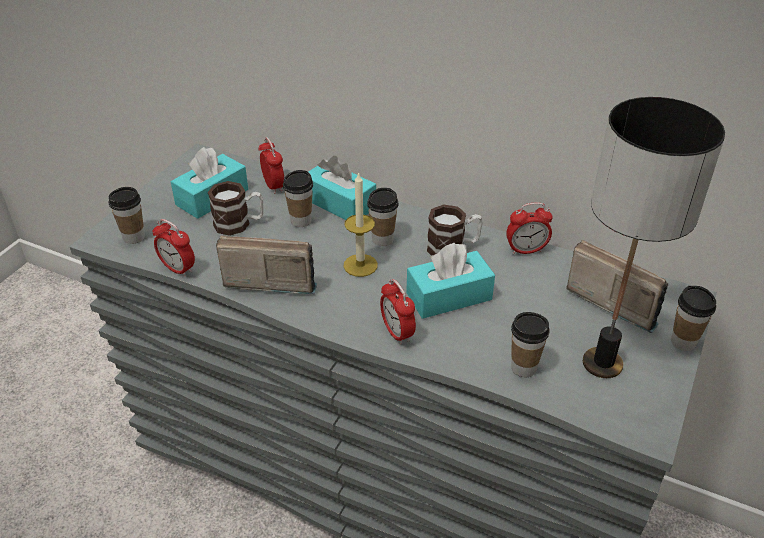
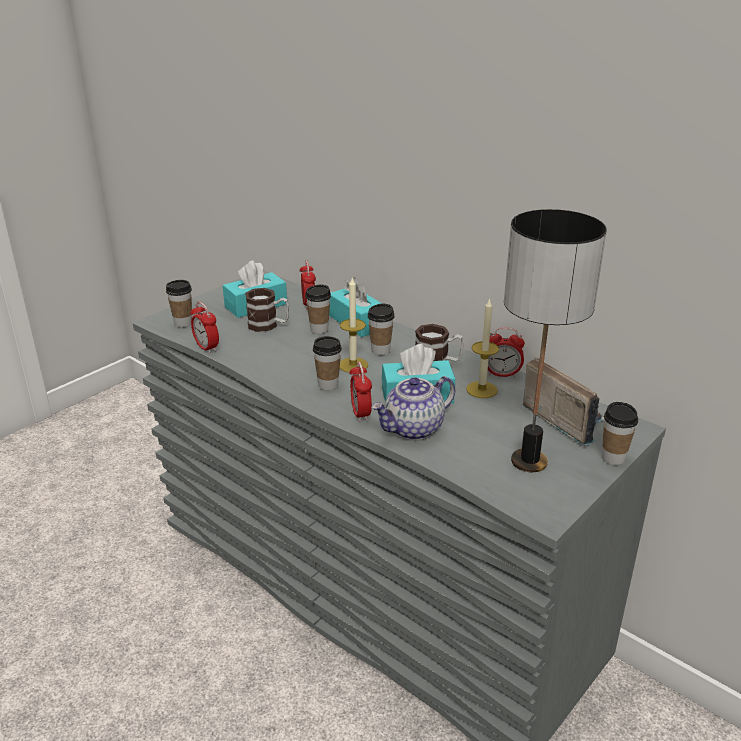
camera: 15 degrees right, 10 degrees down
radio [216,235,317,294] -> none
cup [511,312,550,377] -> cup moved to [313,336,342,390]
none -> teapot [372,376,455,440]
none -> candle [466,298,499,398]

